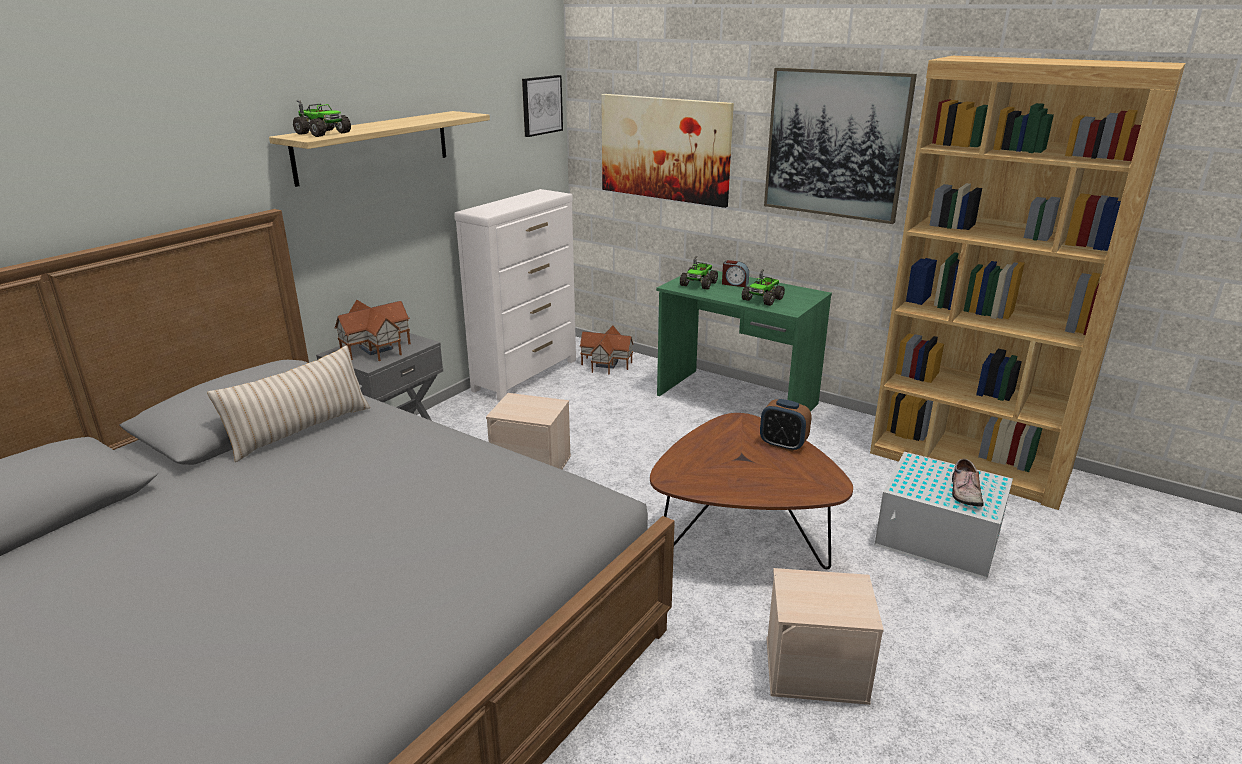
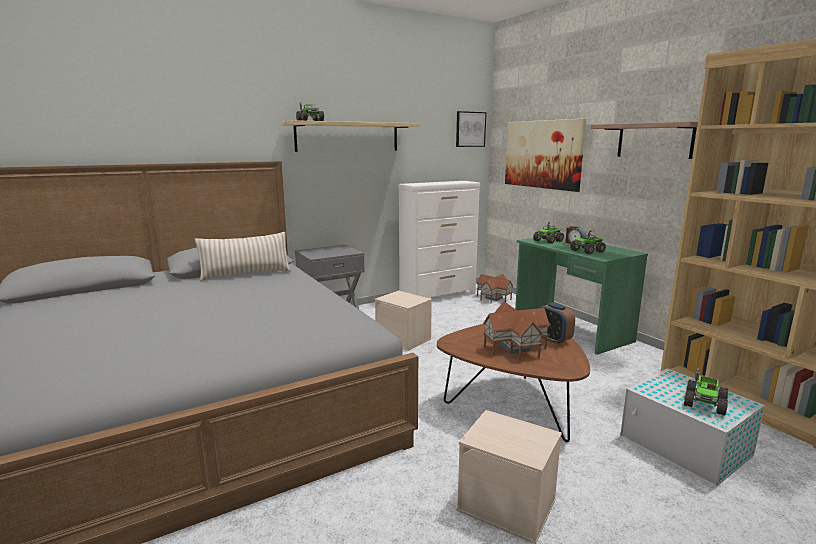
camera: 25 degrees right, 10 degrees down
toy house [334,300,411,361] -> toy house moved to [483,302,550,361]
picture [764,68,917,224] -> shelf [591,121,698,159]
shoe [952,459,983,507] -> toy truck [684,368,728,416]

